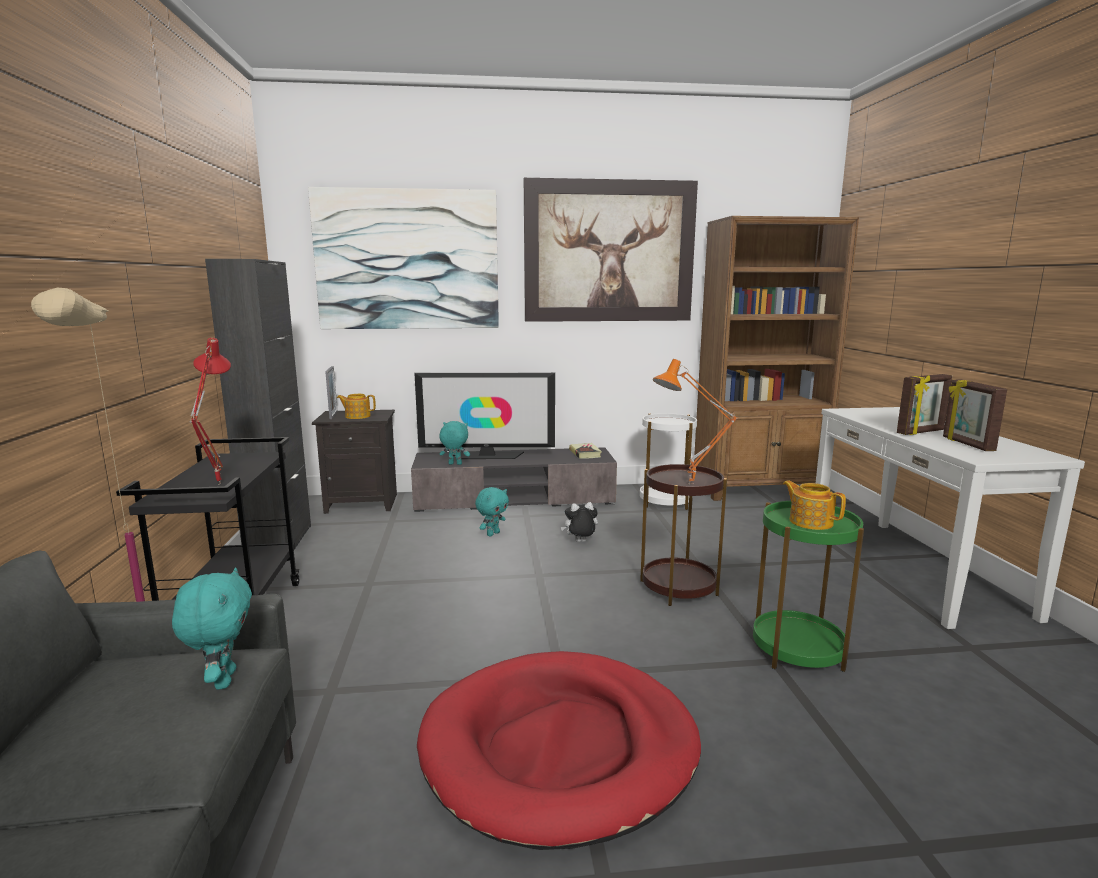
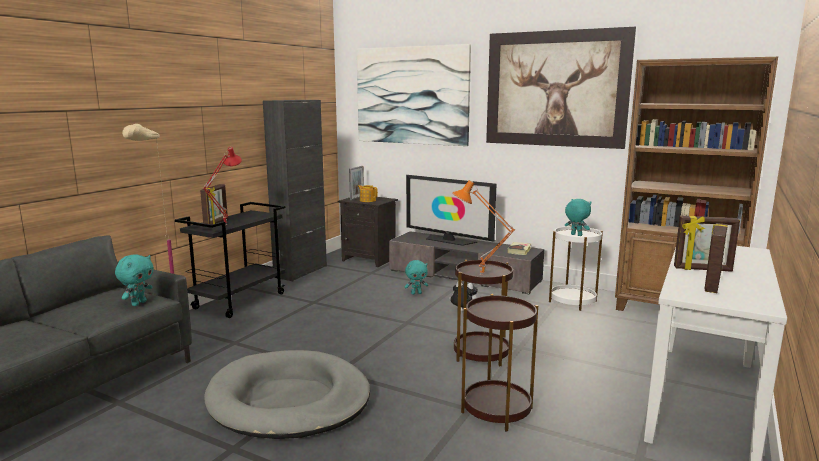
camera: 35 degrees right, 0 degrees up
red dog bed [417,651,701,850] -> grey dog bed [204,350,370,439]
turquoise plush toy [439,421,470,465] -> turquoise plush toy moved to [565,199,591,236]
green side table [753,501,864,672] -> brown side table [461,294,538,431]
teapot [783,480,846,530] -> none
none -> picture frame [200,184,228,225]

